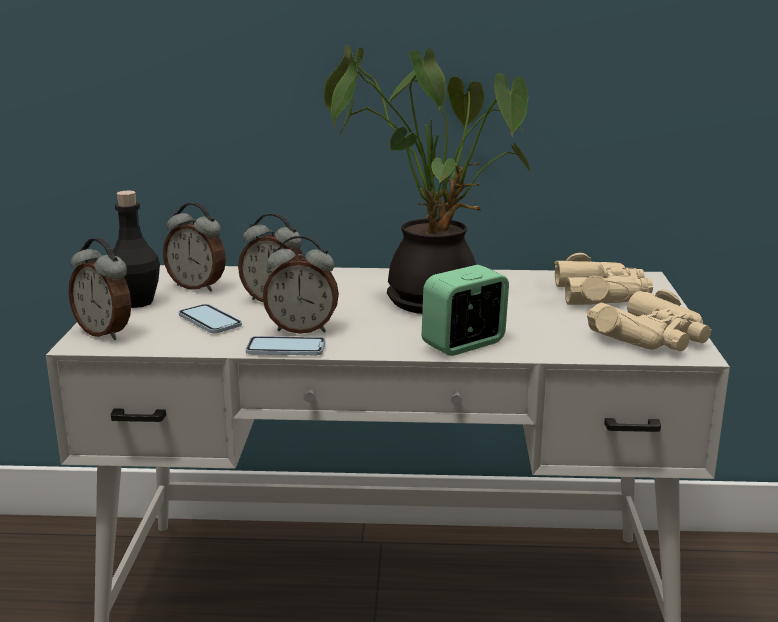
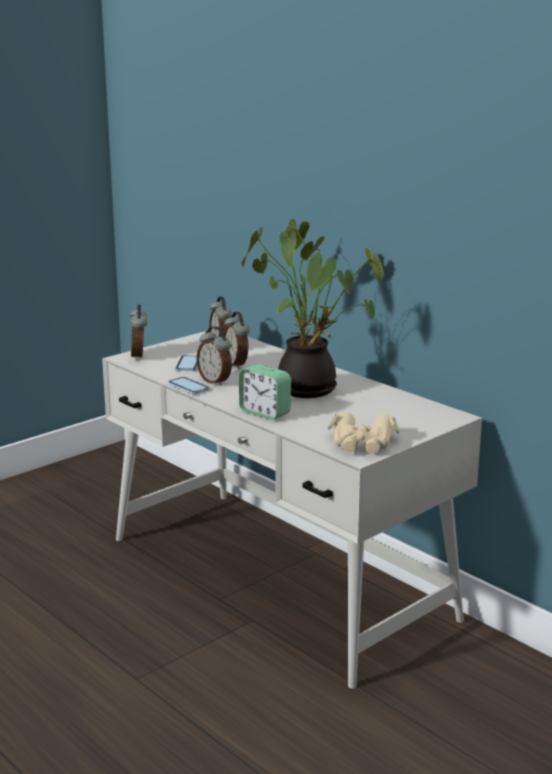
camera: 45 degrees right, 0 degrees up
black bottle [113,190,160,308] -> none
alarm clock [422,265,509,356] -> alarm clock turned 150 degrees counterclockwise [239,364,291,420]
beige binoculars [554,253,653,305] -> none

